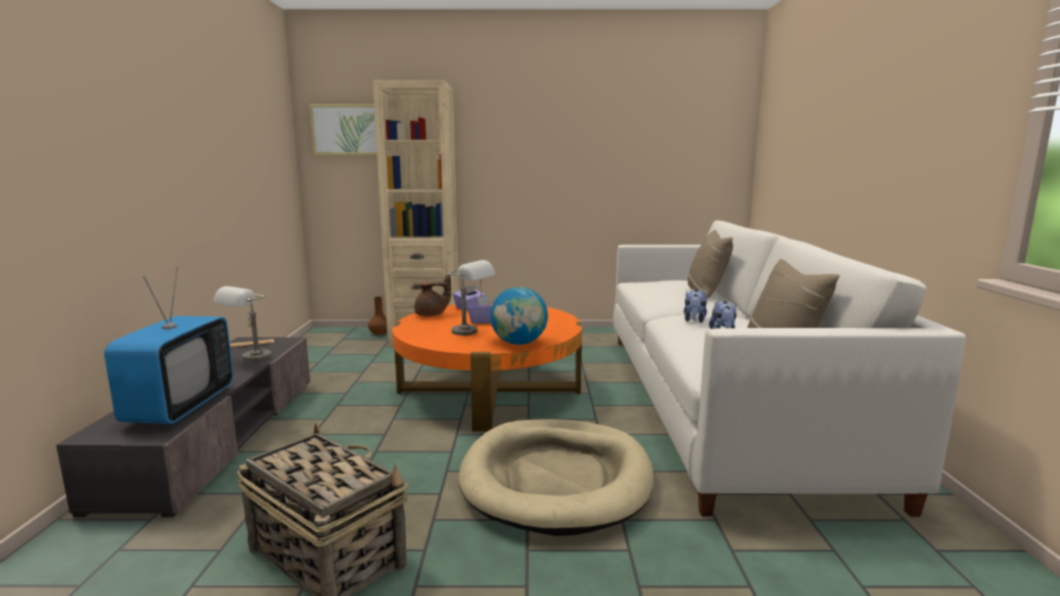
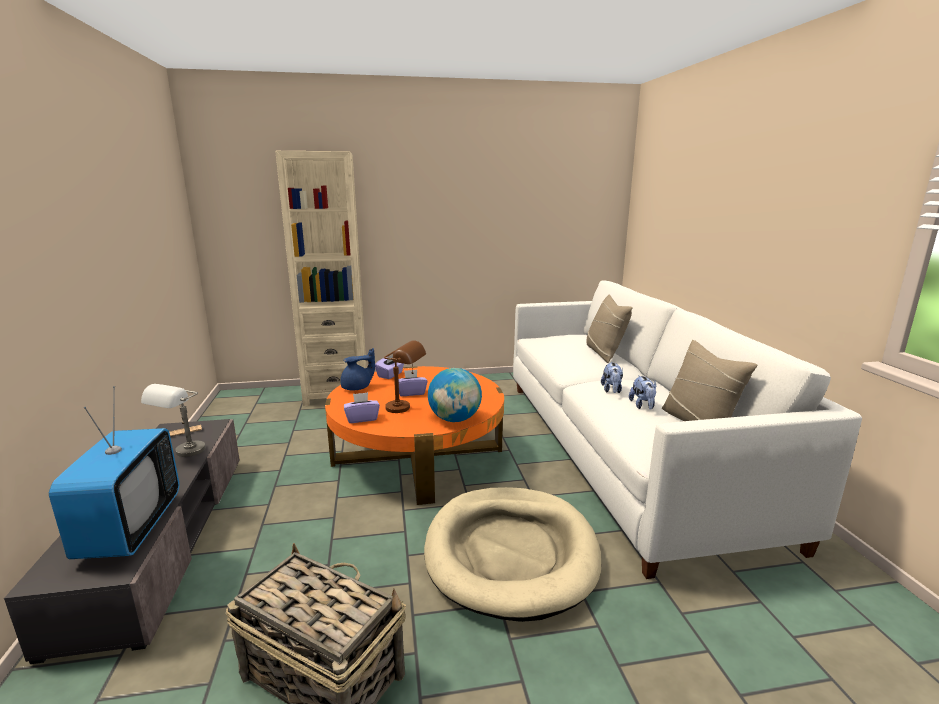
camera: 10 degrees left, 5 degrees up
picture [309,104,377,155] -> none
brown vase [368,297,387,335] -> none
brown teapot [414,274,451,316] -> blue teapot [341,348,375,391]
grey table lamp [448,260,495,335] -> brown table lamp [384,340,426,413]
none -> purple tissue box [344,392,380,423]

